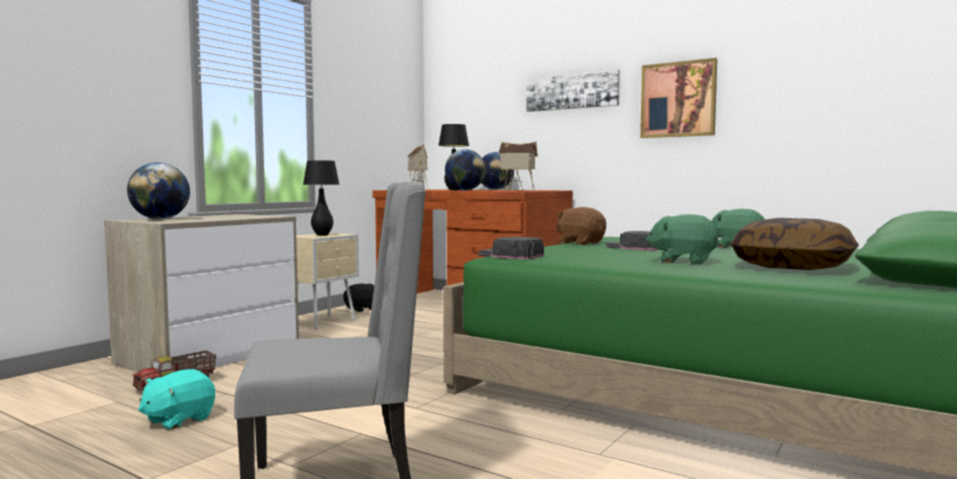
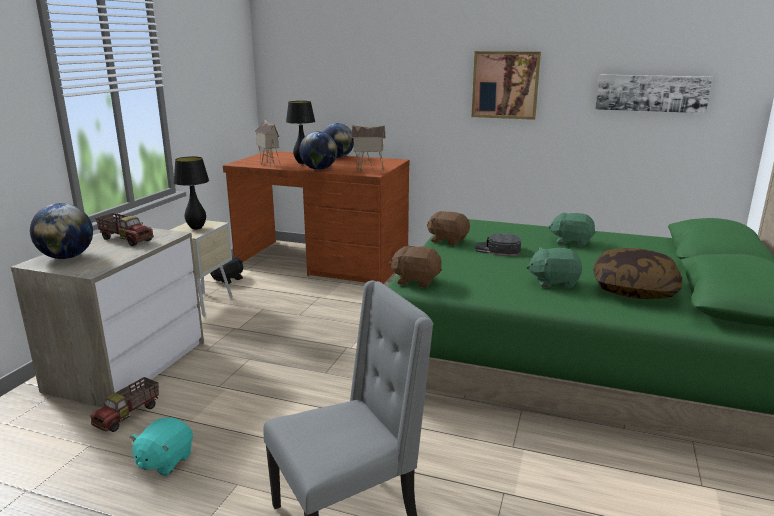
camera: 15 degrees left, 15 degrees up
black cap [478,237,544,259] -> brown plush toy [389,245,442,288]
picture [526,69,620,112] -> picture moved to [595,75,712,113]
none -> toy truck [95,213,154,246]

